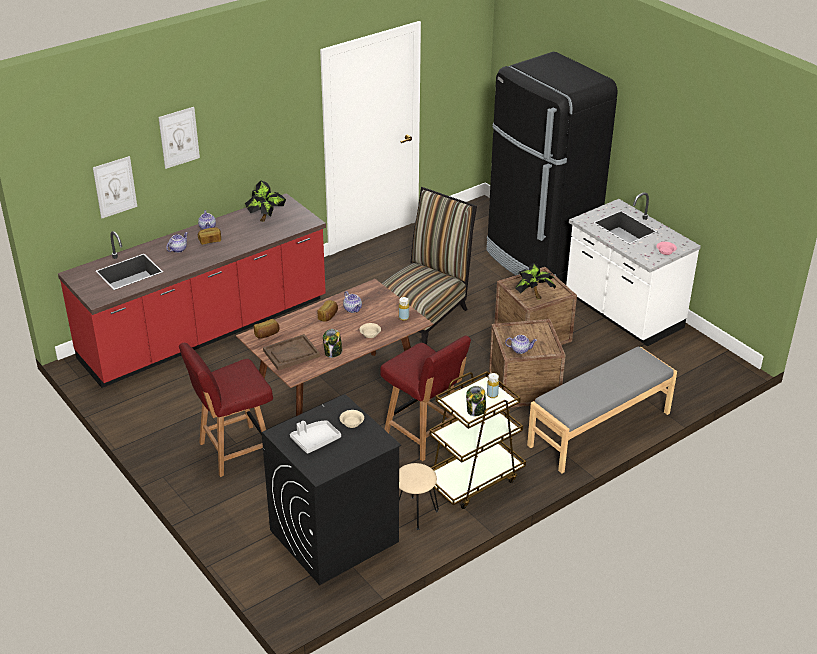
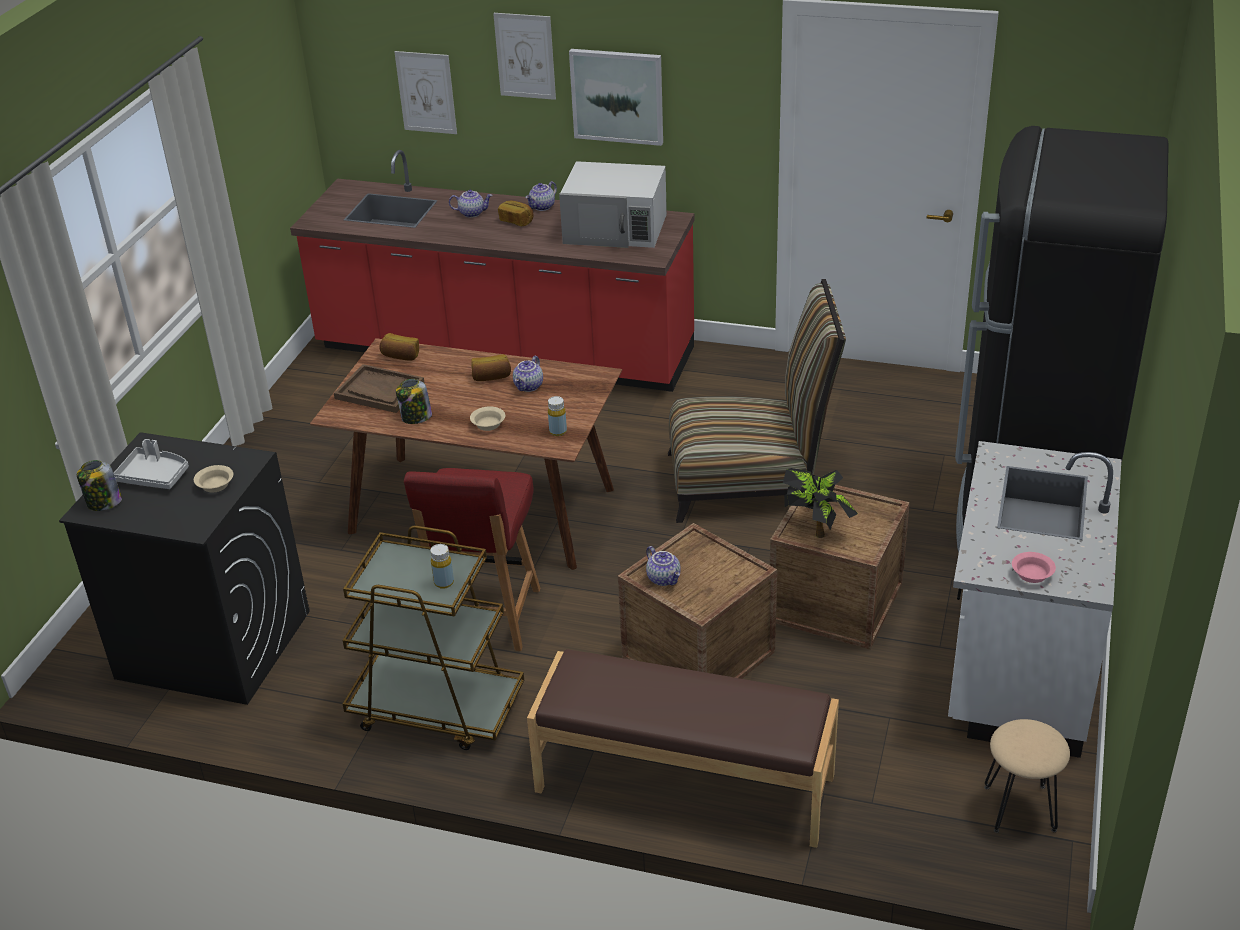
camera: 55 degrees right, 0 degrees up
red chair [179,343,273,477] -> none
potted plant [245,180,286,222] -> white microwave [559,161,667,248]
beige stool [399,463,439,530] -> beige stool moved to [984,719,1070,833]
jar [466,386,486,416] -> jar moved to [77,460,122,511]
grey bench [527,346,677,473] -> brown bench [527,649,839,848]
none -> picture [569,49,663,146]

